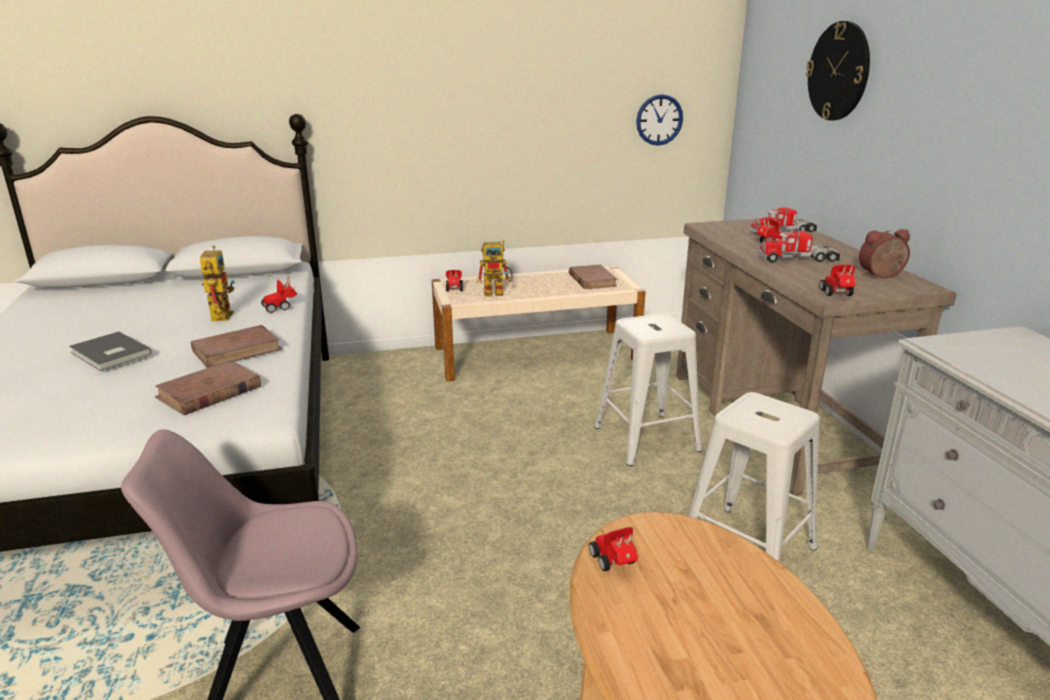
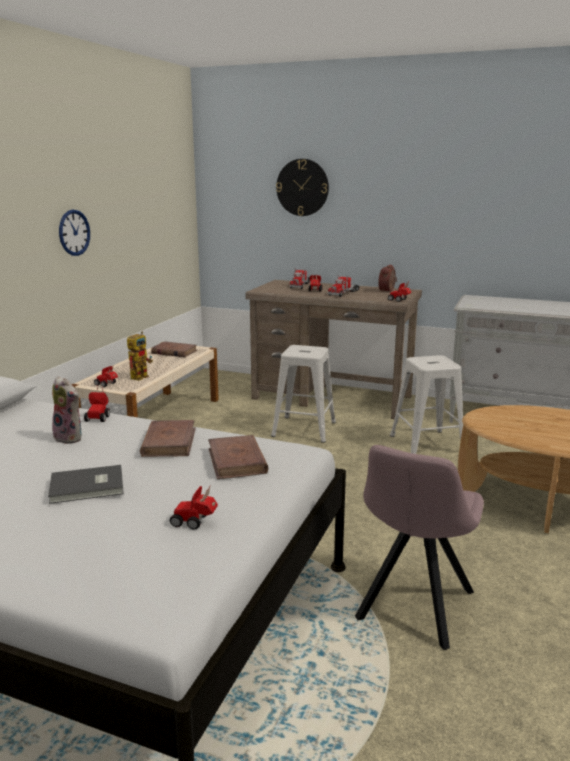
camera: 55 degrees left, 5 degrees down
toy robot [200,246,235,322] -> plush toy [52,376,82,444]
toy car [589,527,638,571] -> toy car moved to [170,486,218,529]
wall clock [636,94,683,146] -> wall clock moved to [59,210,90,256]

